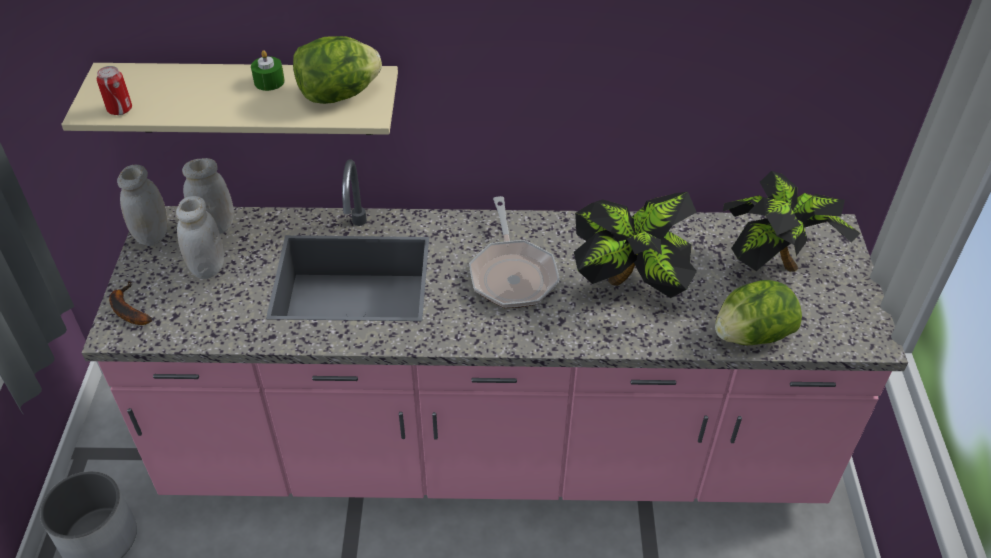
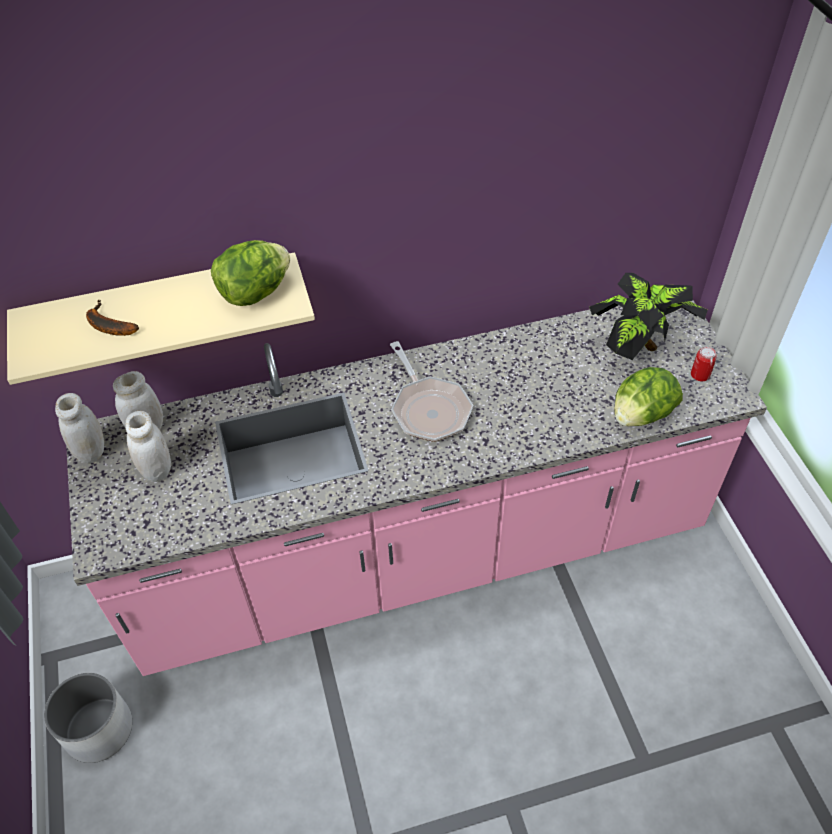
camera: 15 degrees left, 5 degrees up
can [97,66,132,115] -> can moved to [691,346,717,381]
banana [109,281,152,325] -> banana moved to [86,300,139,336]
green candle [251,50,285,91] -> none
potted plant [574,192,697,298] -> none

